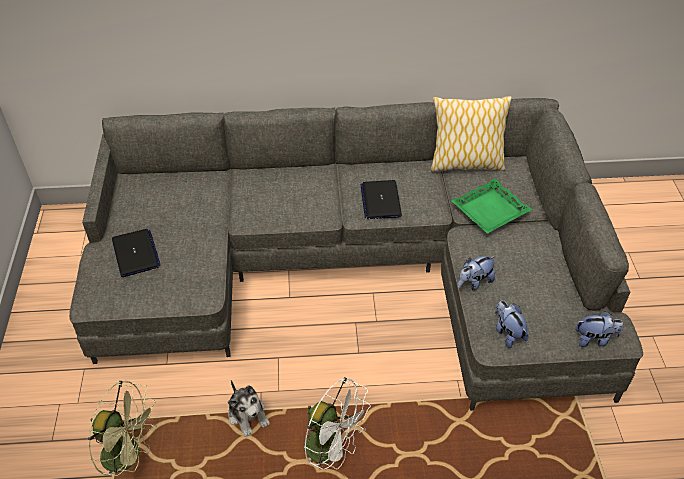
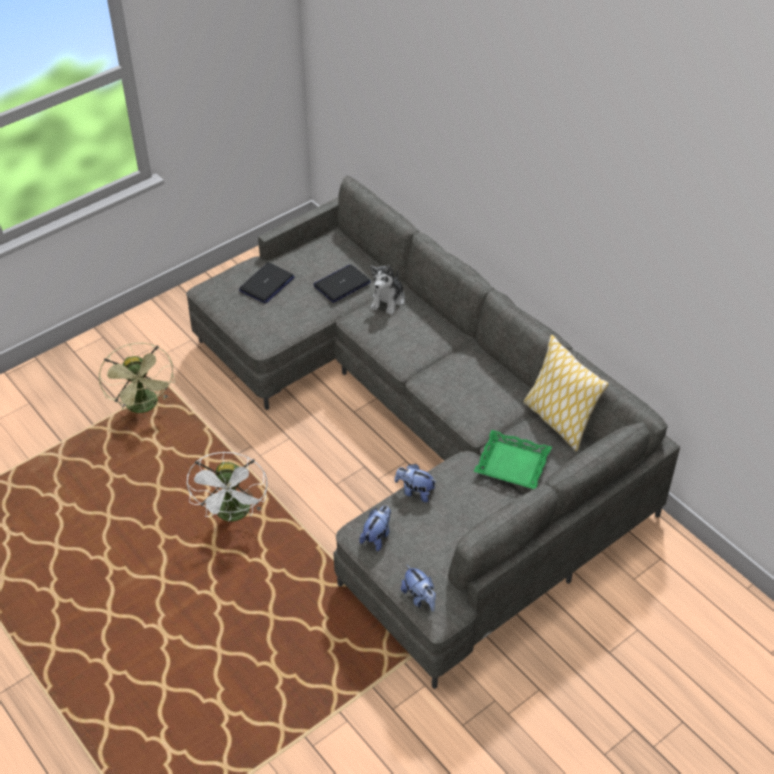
camera: 55 degrees right, 0 degrees up
plush toy [228,380,270,437] -> plush toy moved to [370,265,405,315]
laptop [360,180,402,219] -> laptop moved to [314,265,371,303]

